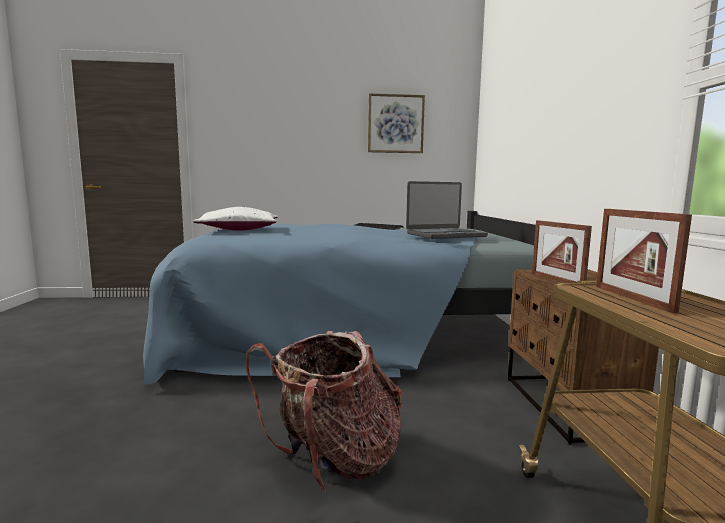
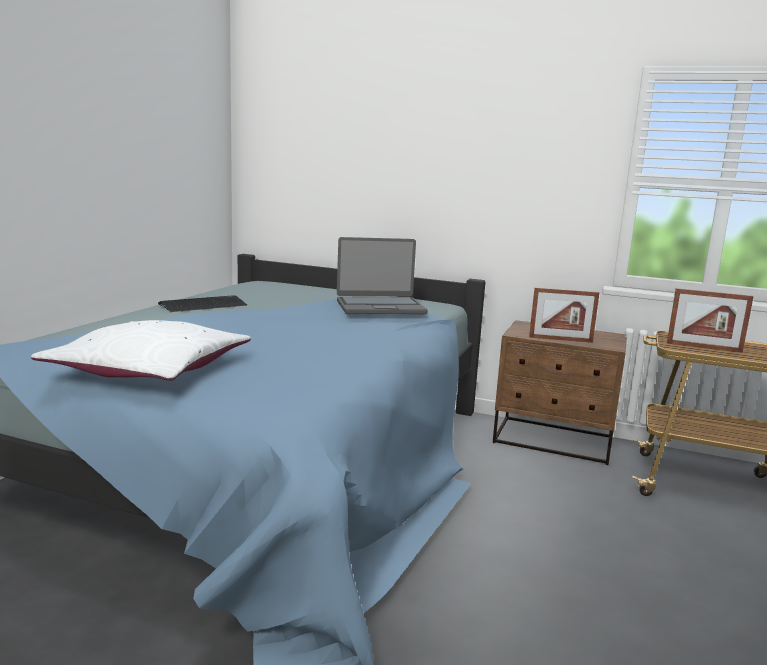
camera: 65 degrees left, 5 degrees up
backpack [245,331,402,493] -> none
picture [368,93,425,153] -> none
laptop [406,181,488,239] -> laptop turned 75 degrees clockwise [337,237,428,314]

